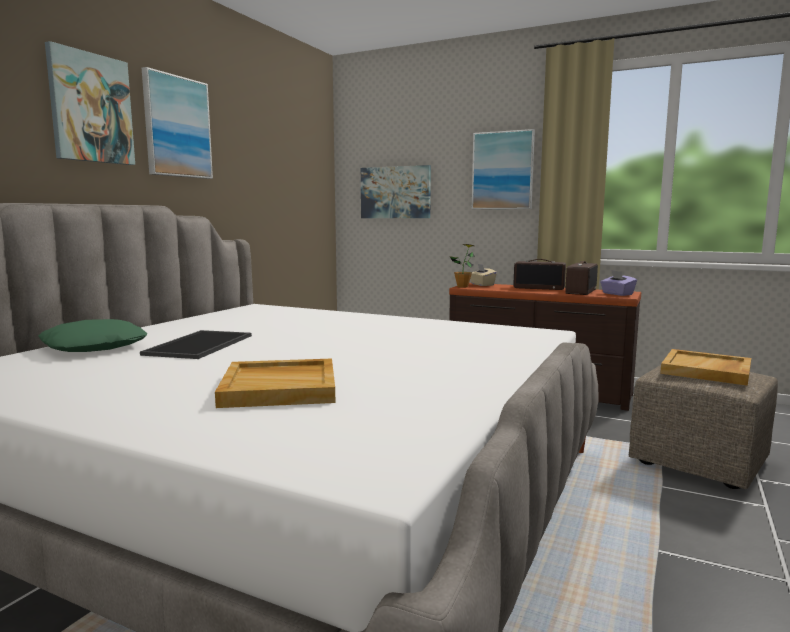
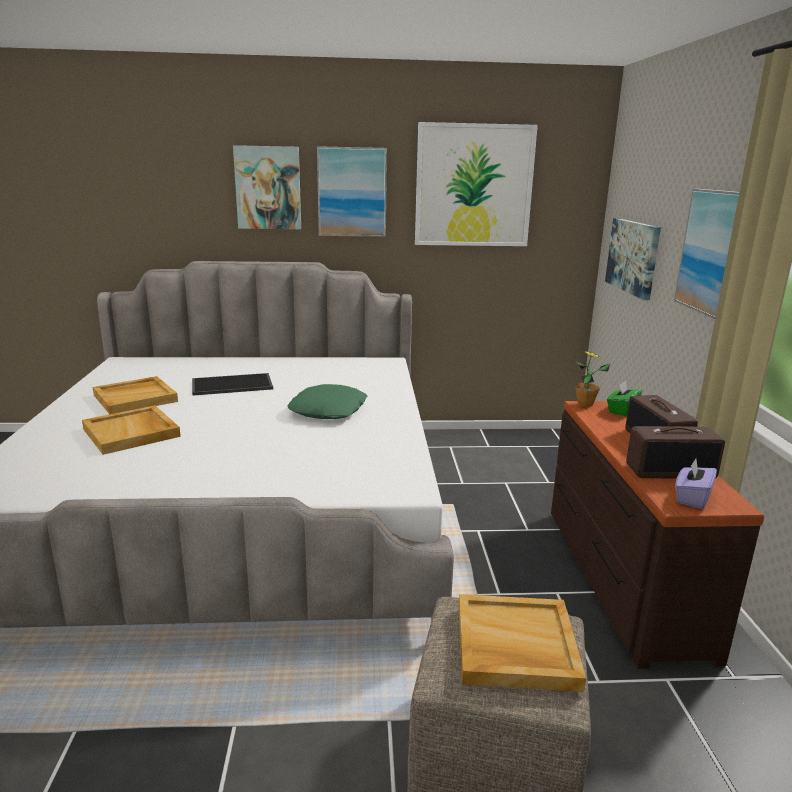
camera: 60 degrees right, 10 degrees up
green pillow [38,319,147,352] -> green pillow moved to [287,384,367,419]
beige tissue box [470,264,497,286] -> green tissue box [607,381,642,416]
none -> beige tray [93,376,178,414]
none -> picture [415,122,538,246]

